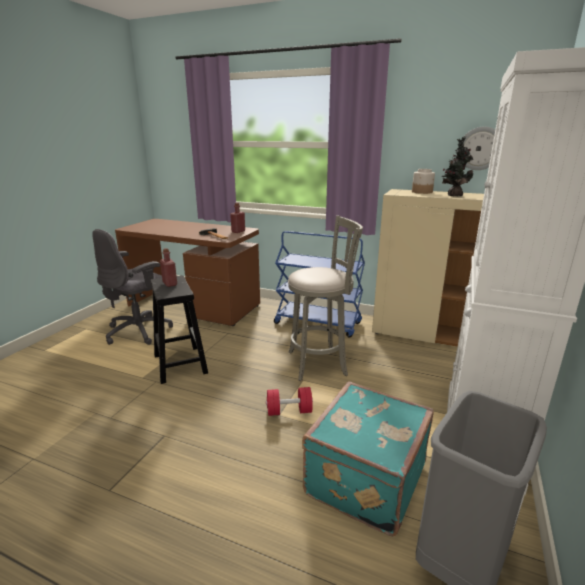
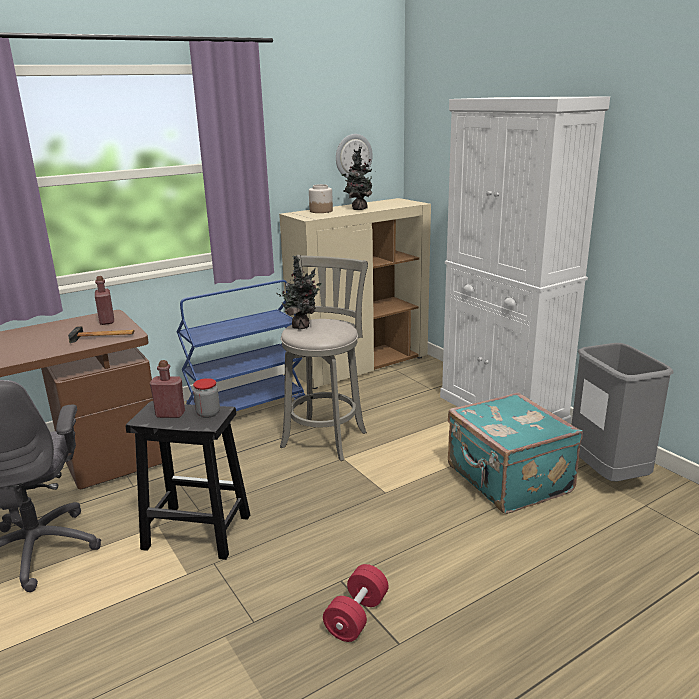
camera: 55 degrees left, 0 degrees up
red dumbbell [266,387,313,416] -> red dumbbell moved to [323,564,389,642]
none -> jar [193,378,220,418]
none -> potted plant [276,256,322,330]

